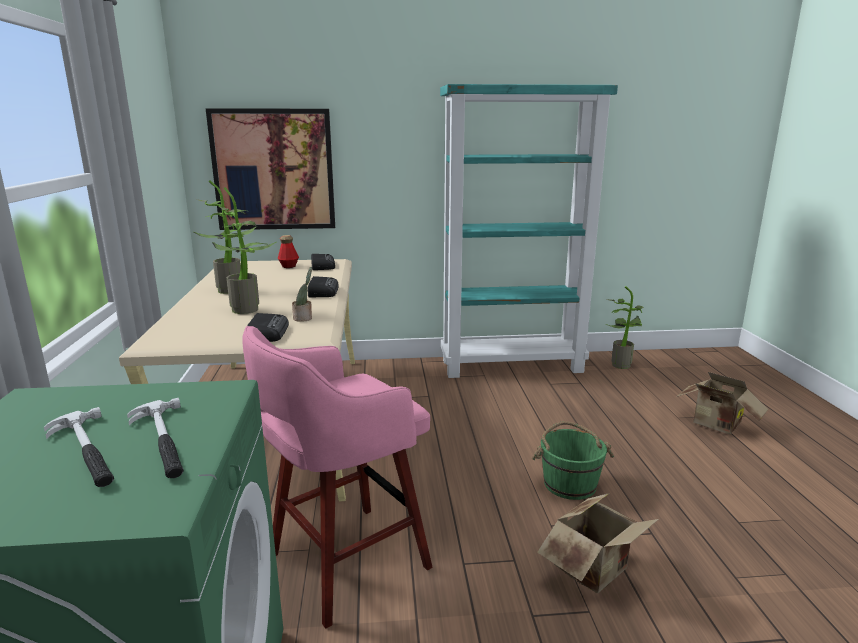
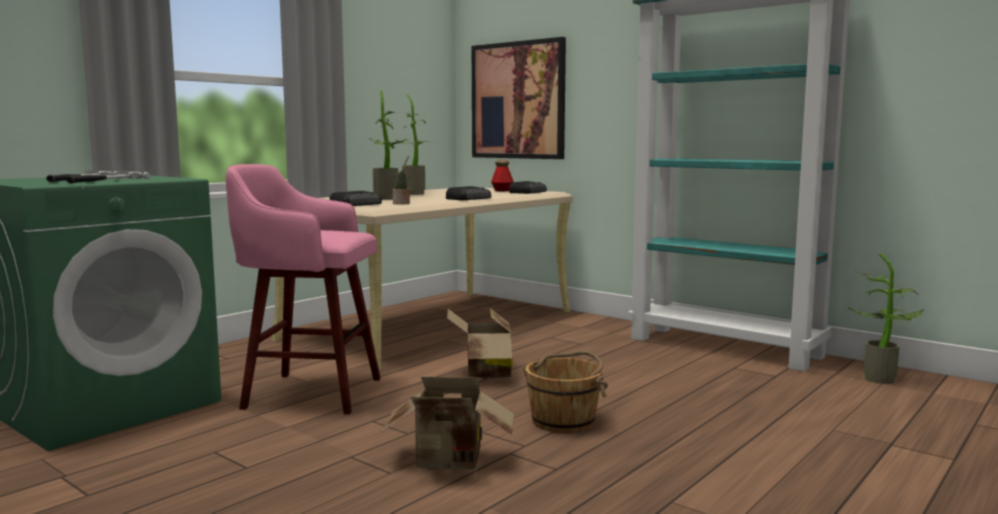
camera: 45 degrees right, 10 degrees down
green bucket [531,421,614,500] -> brown bucket [523,351,608,433]
cardboard box [676,372,768,434] -> cardboard box moved to [447,308,513,379]

